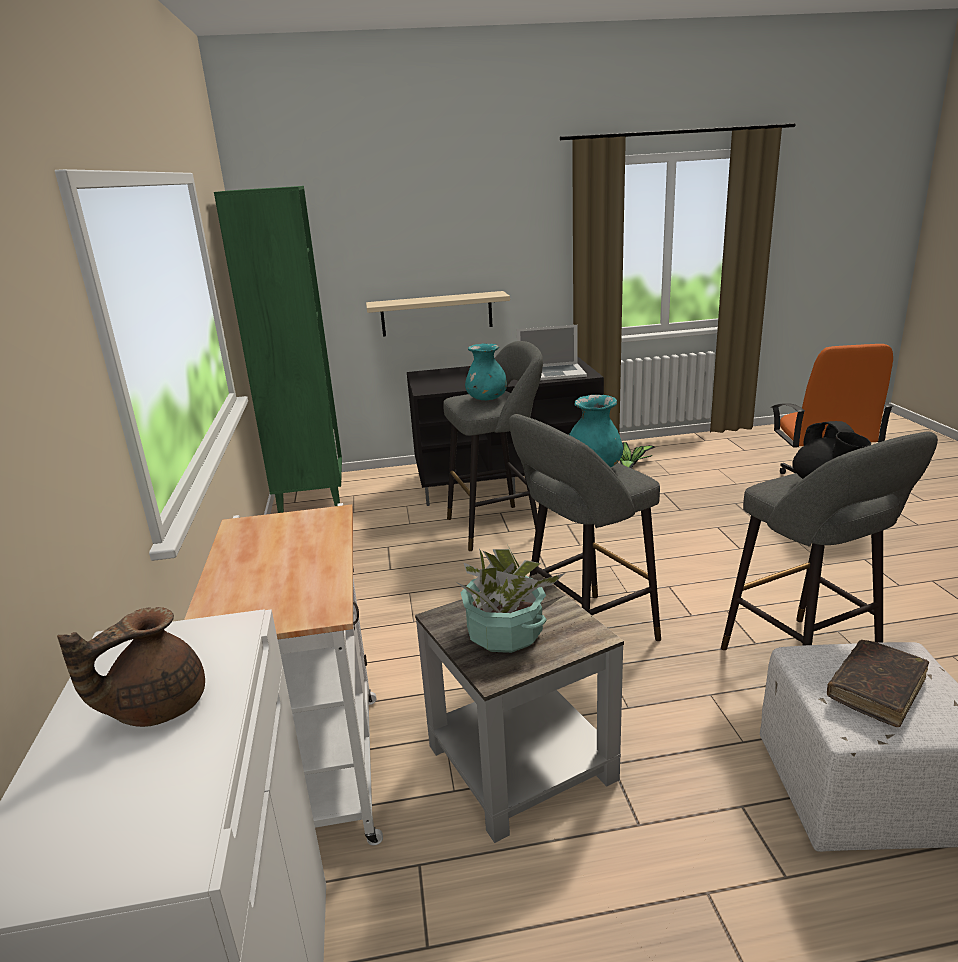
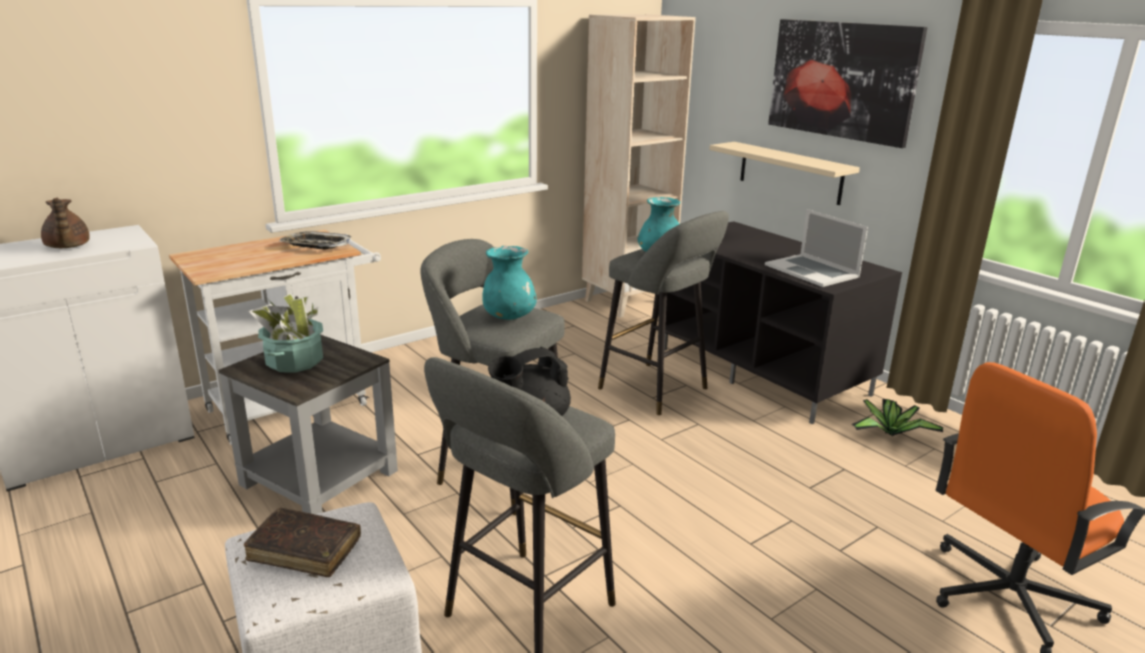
camera: 60 degrees right, 0 degrees up
brown teapot [57,607,205,727] -> brown teapot turned 135 degrees counterclockwise [41,198,90,248]
green bookcase [214,186,342,513] -> beige bookcase [582,14,696,318]
none -> tray [280,231,351,250]
none -> picture [768,19,928,148]

